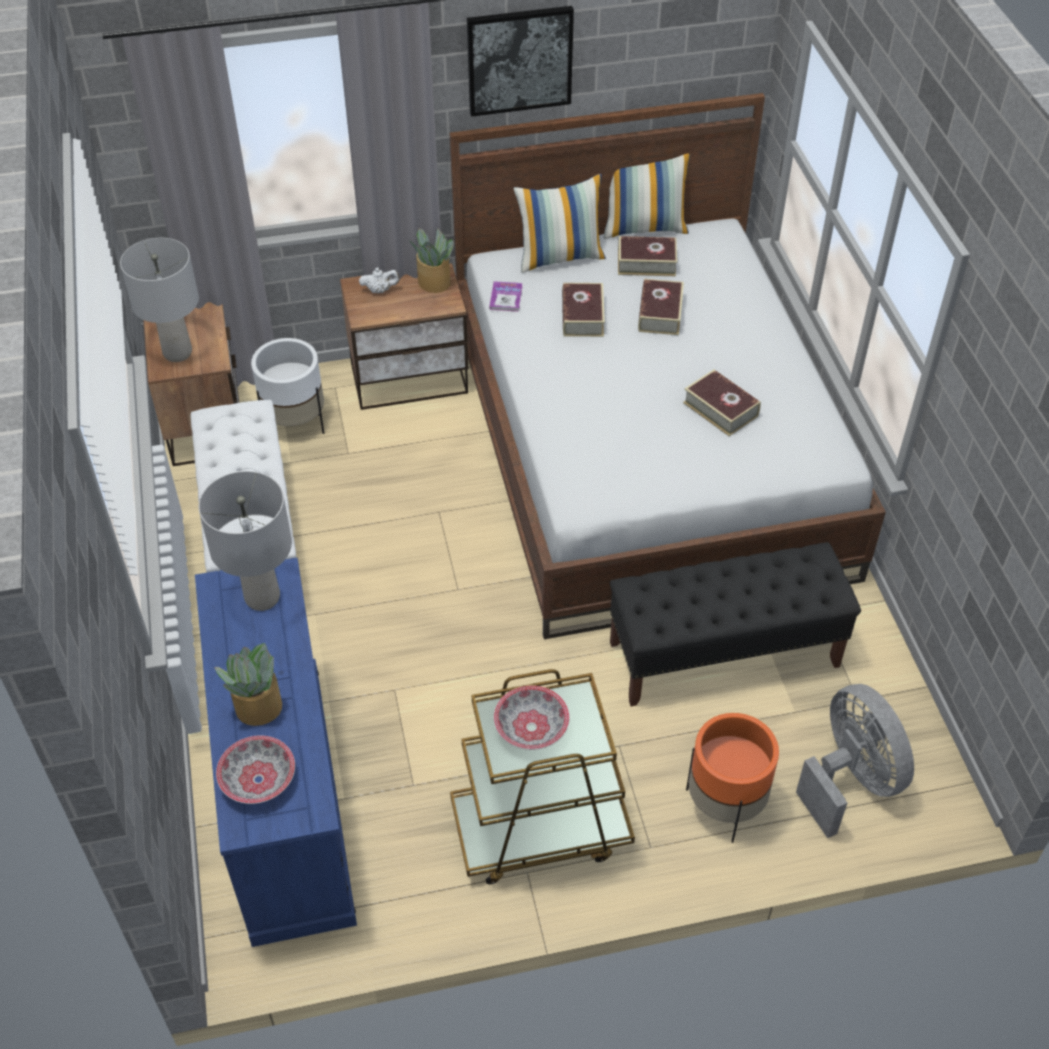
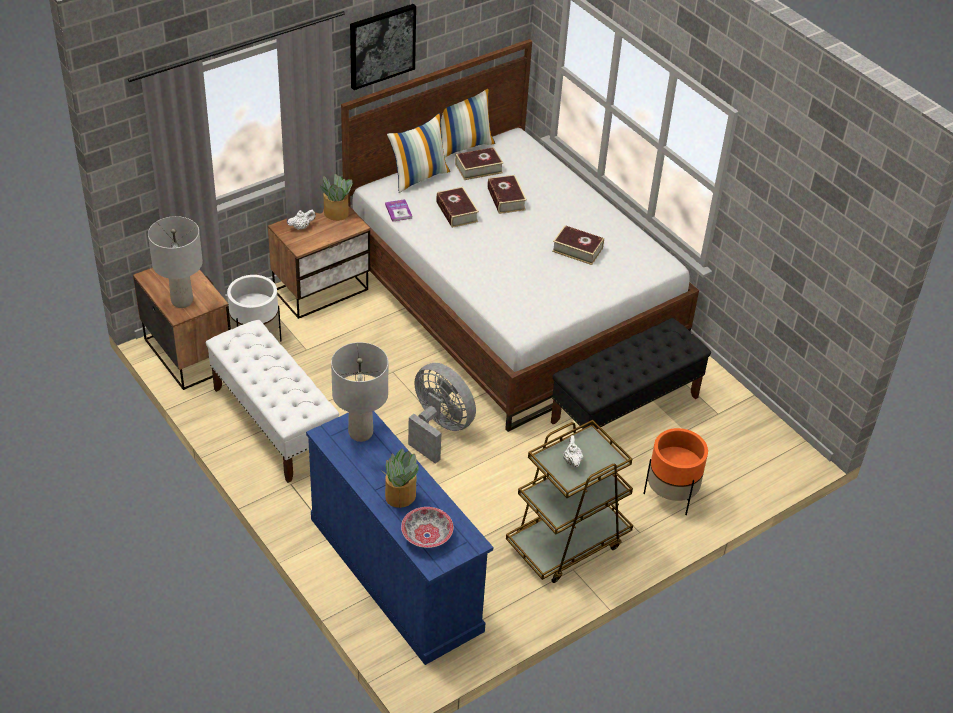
camera: 25 degrees left, 5 degrees down
bowl [494,685,570,750] -> white teapot [563,435,583,467]
grey fan [796,684,914,838] -> grey fan moved to [408,363,476,464]

